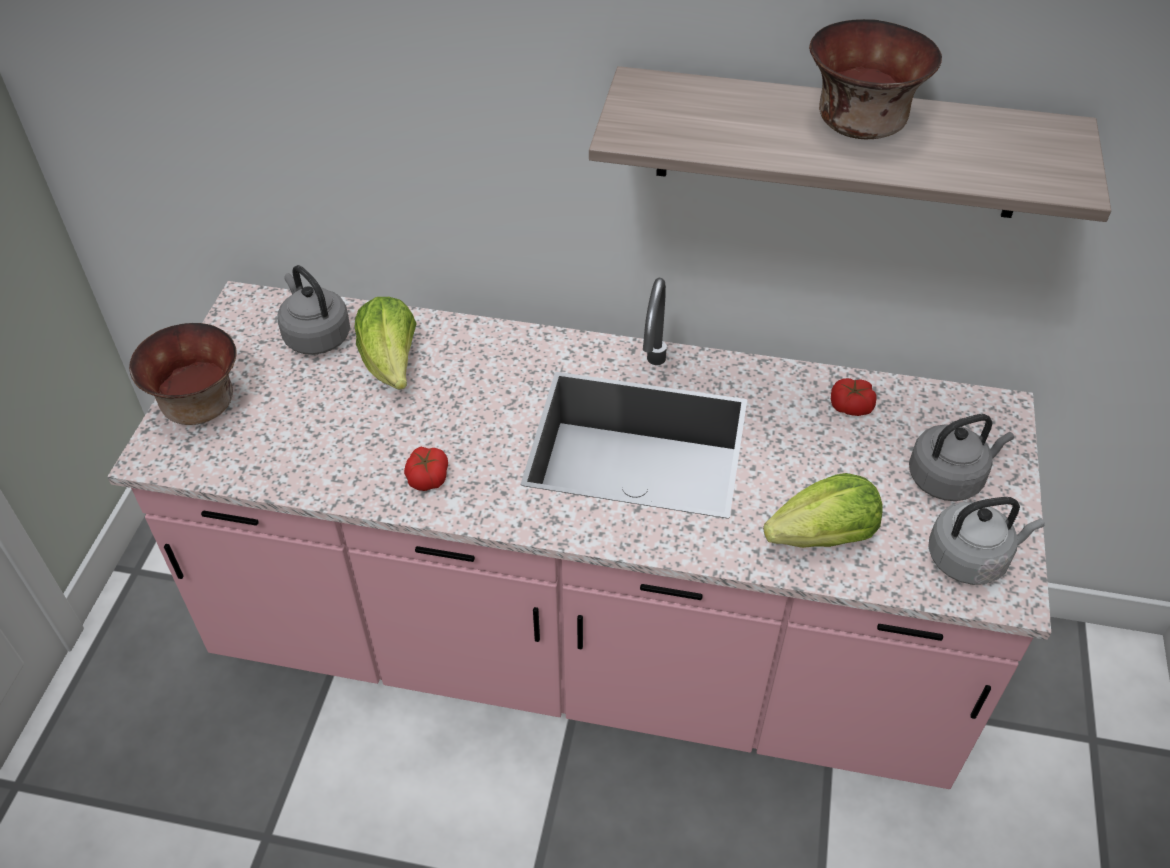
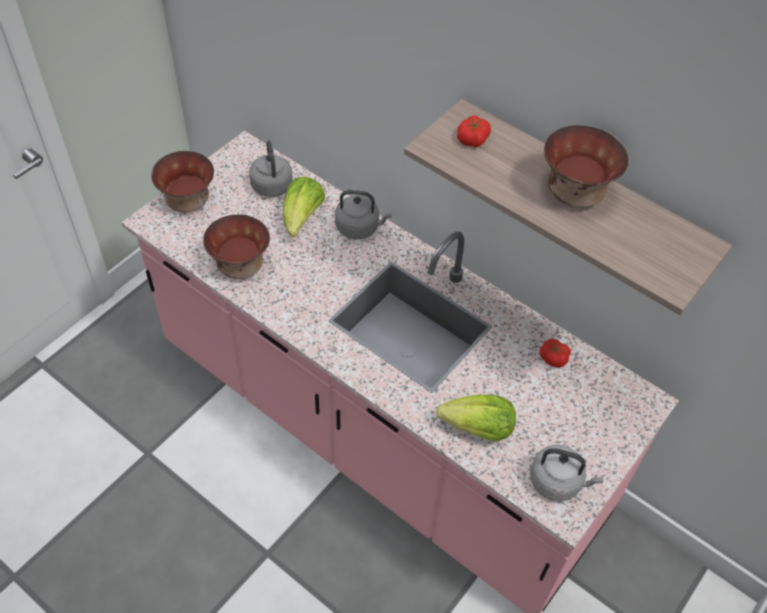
camera: 25 degrees right, 5 degrees up
tomato [404,447,448,491] -> tomato moved to [457,116,491,147]
grey kettle [909,414,1014,501] -> grey kettle moved to [335,190,392,239]
none -> bowl [203,214,270,279]

